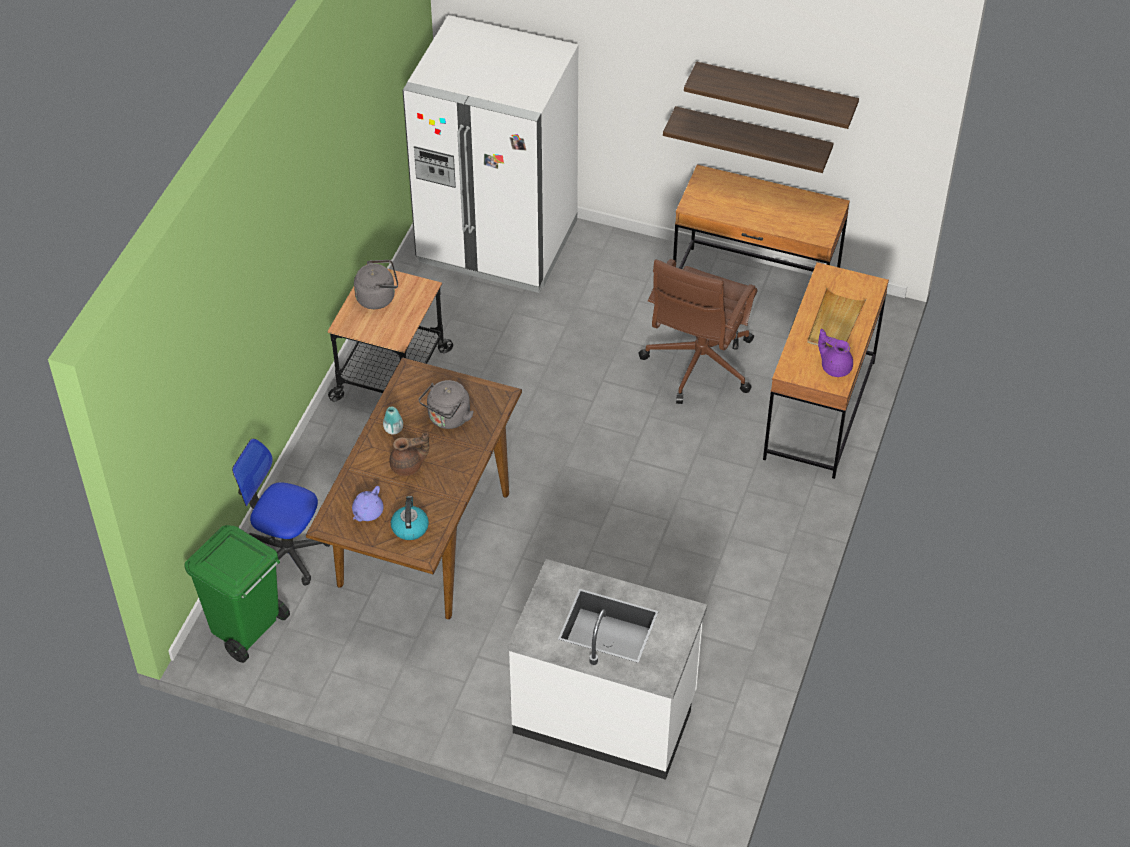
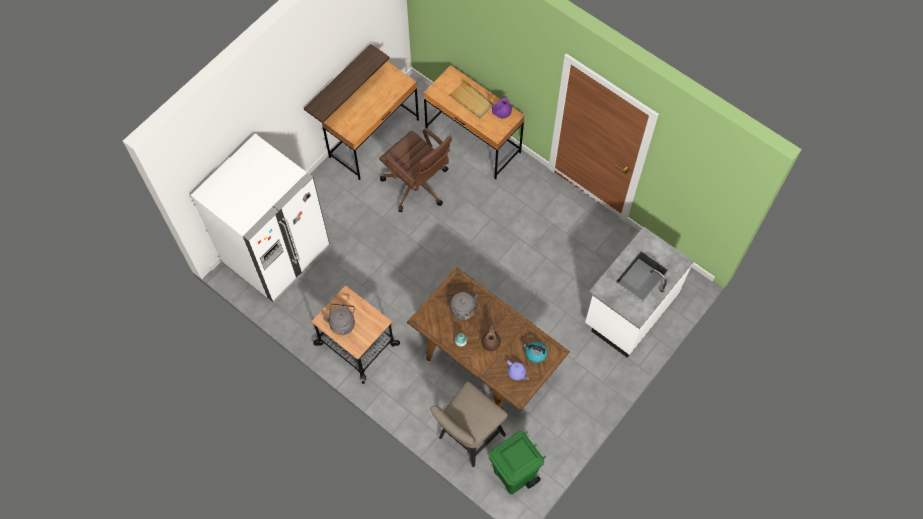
camera: 70 degrees left, 15 degrees up
office chair [232,439,330,585] -> beige stool [430,381,508,467]
shelf [684,62,859,129] -> none

